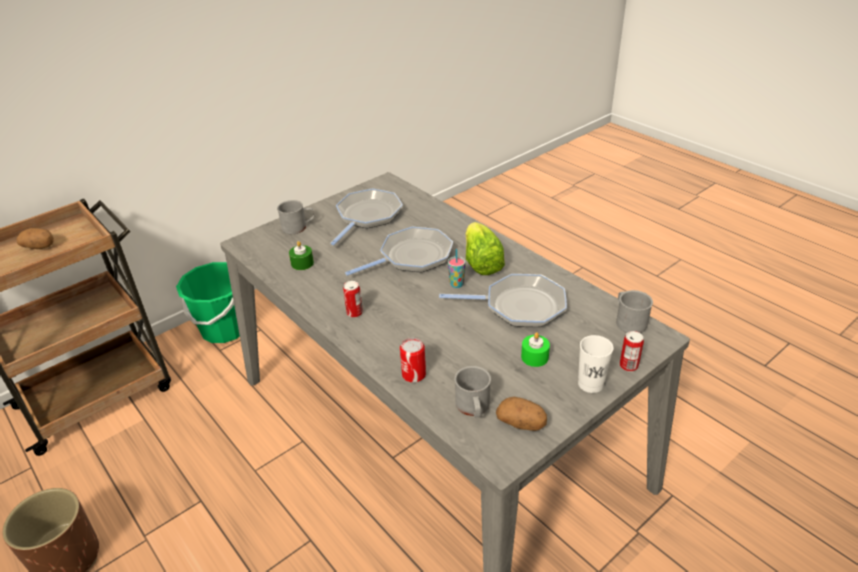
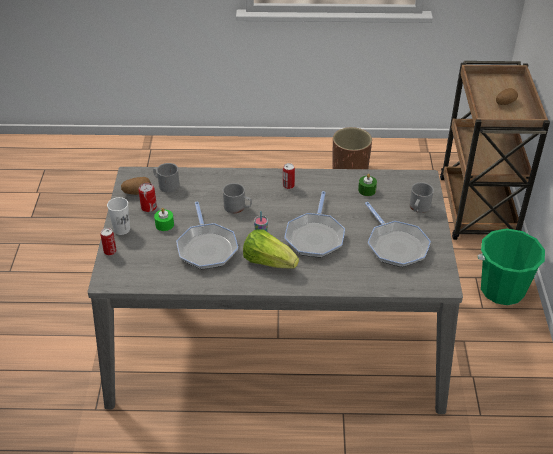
camera: 130 degrees right, 5 degrees up
can [400,338,426,383] -> can moved to [138,183,157,212]
frying pan [439,274,567,327] -> frying pan turned 60 degrees counterclockwise [176,202,238,269]
grey mug [616,290,653,333] -> grey mug moved to [223,183,252,213]

